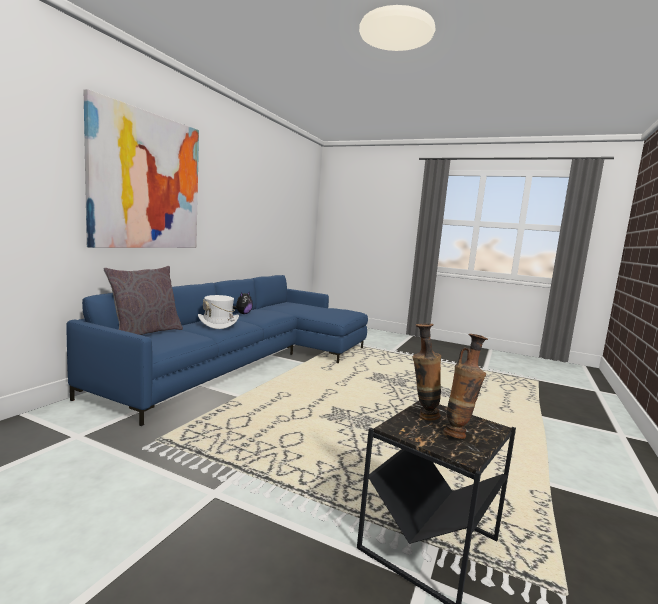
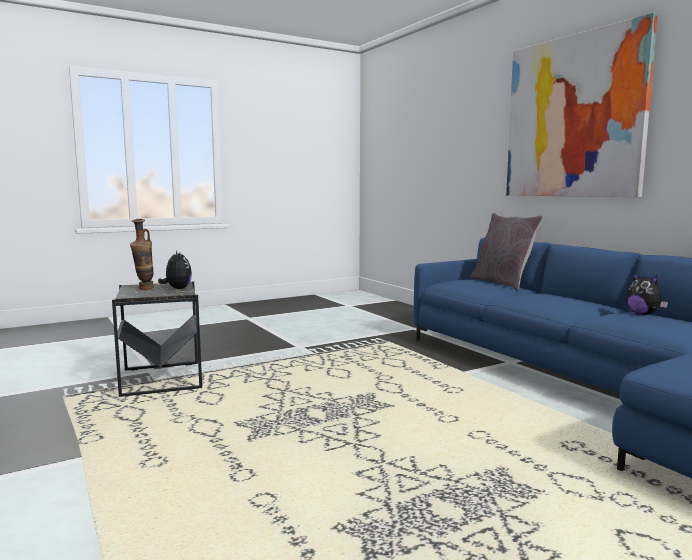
camera: 125 degrees right, 0 degrees up
white hat [198,295,239,329] -> none
vase [412,324,441,421] -> plush toy [158,251,192,289]

